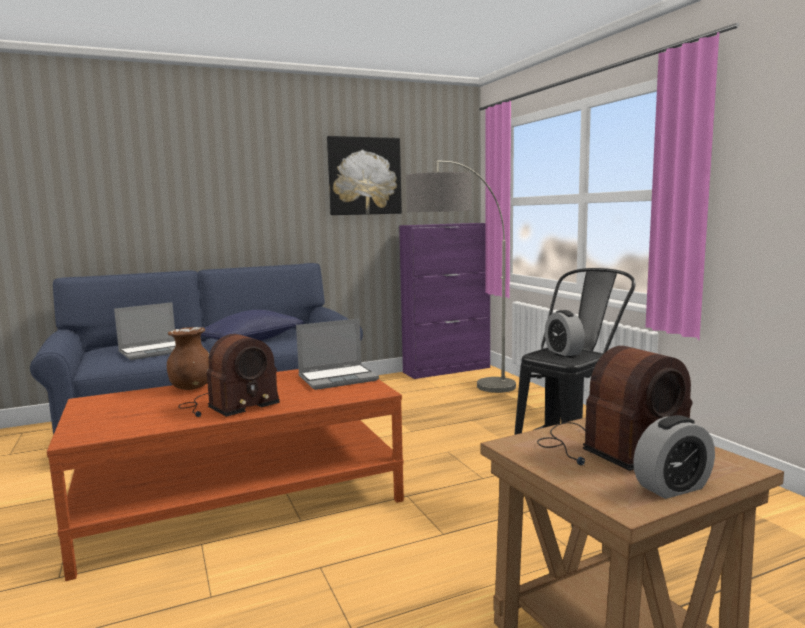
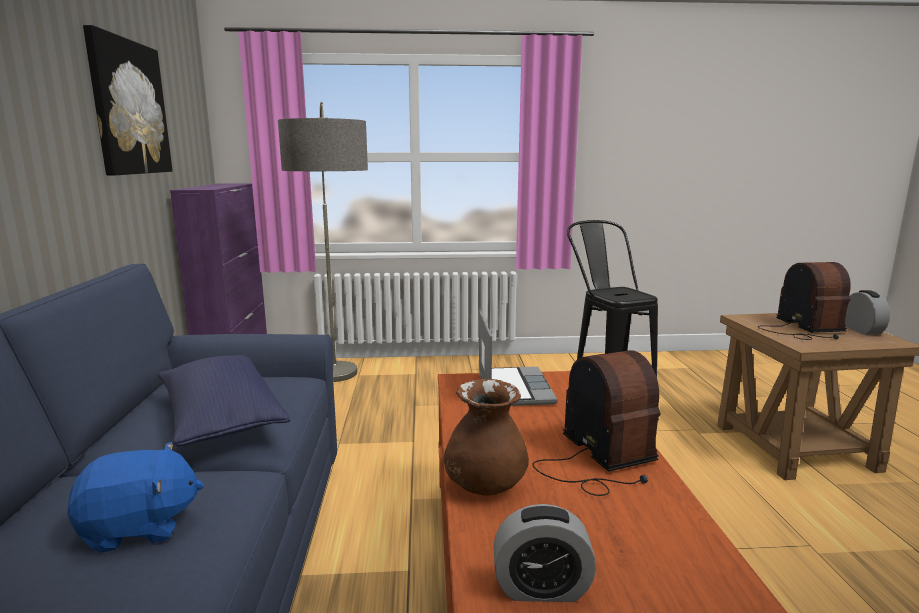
camera: 70 degrees left, 5 degrees up
laptop [114,302,176,360] -> blue plush toy [67,442,204,553]
alarm clock [545,310,585,356] -> alarm clock moved to [494,504,596,602]

